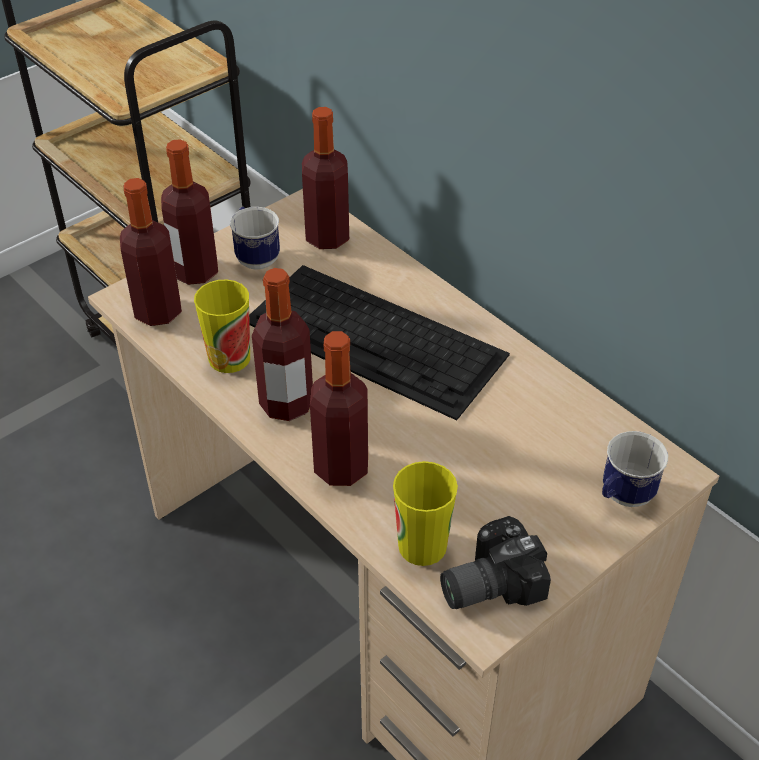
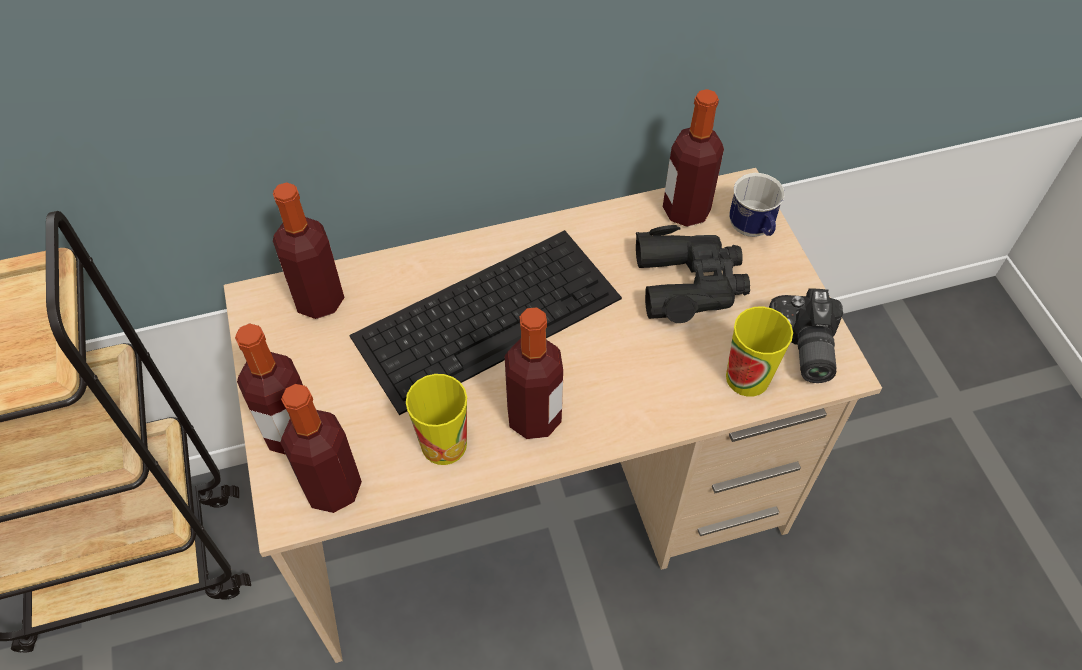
camera: 65 degrees left, 10 degrees up
mug [230,207,280,270] -> none
bottle [310,331,368,486] -> bottle moved to [663,89,724,227]
none -> black binoculars [636,225,750,323]

